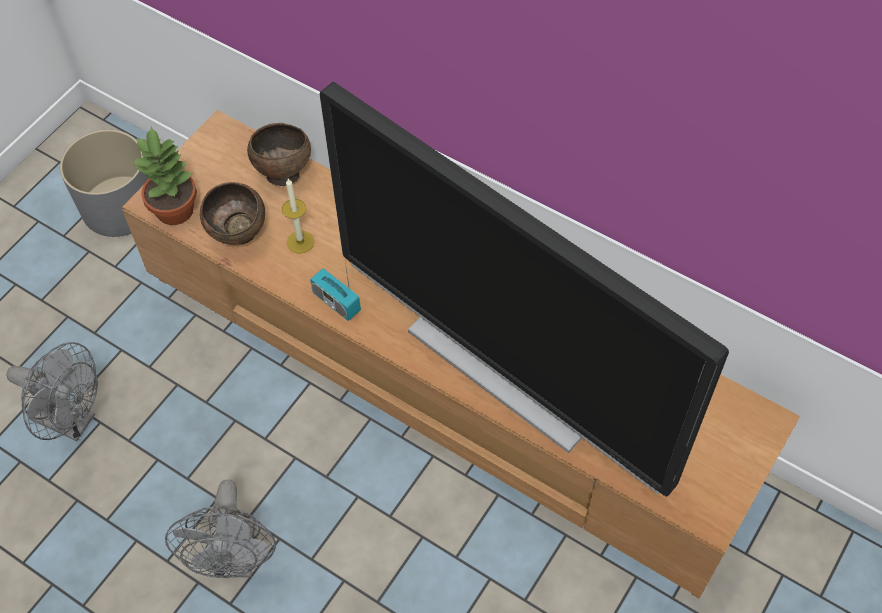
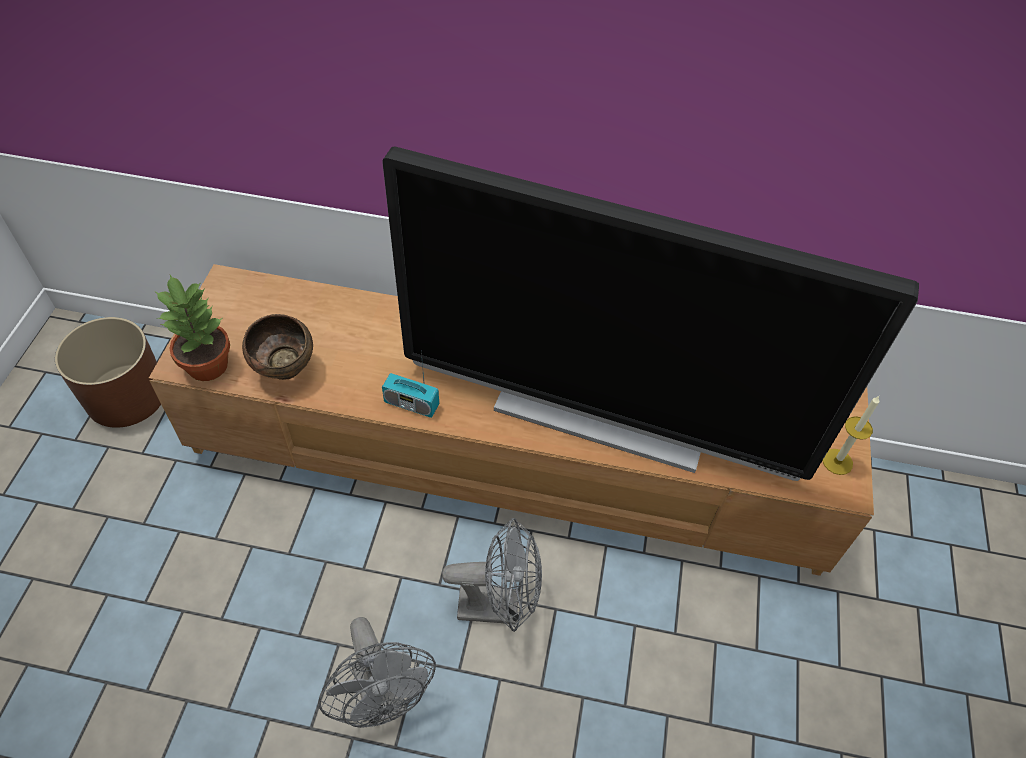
camera: 25 degrees left, 5 degrees down
grey fan [6,342,98,441] -> grey fan moved to [442,518,542,632]
grey planter [60,129,149,237] -> brown planter [55,317,161,428]
brown bowl [247,123,311,186] -> none
candle [282,179,314,254] -> candle moved to [823,396,880,475]

